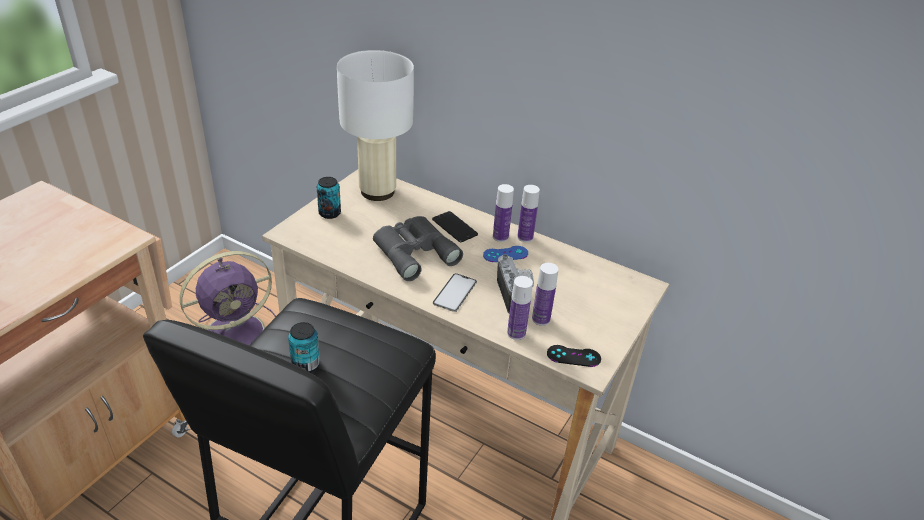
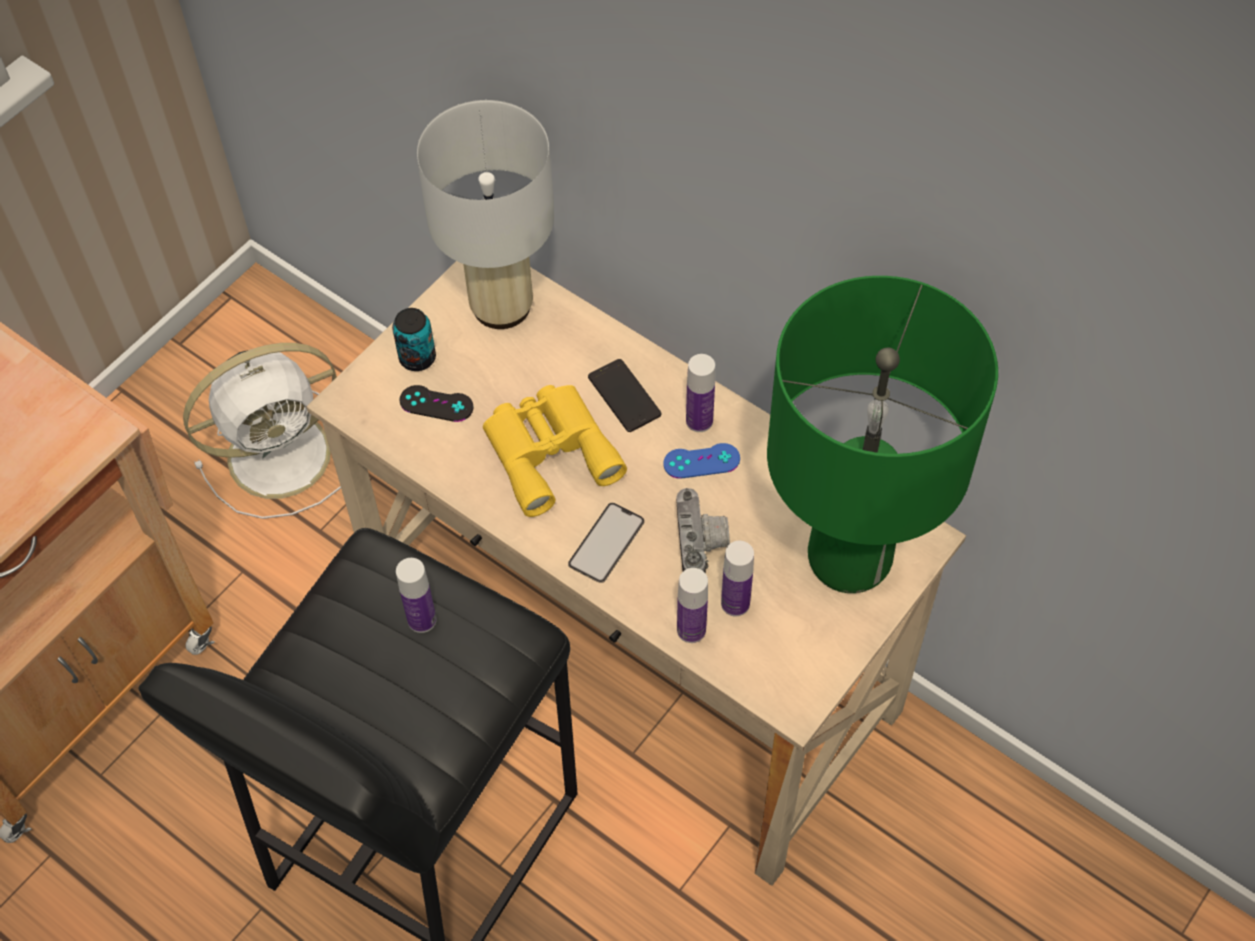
camera: 10 degrees right, 20 degrees up
purple fan [180,251,276,345] -> white fan [183,343,341,519]
can [288,322,320,373] -> none
grey binoculars [373,216,463,281] -> yellow binoculars [483,385,627,517]
bottle [517,185,540,242] -> bottle moved to [396,558,437,633]
black game controller [547,345,601,367] -> black game controller moved to [399,385,474,422]
none -> green table lamp [767,276,998,593]

